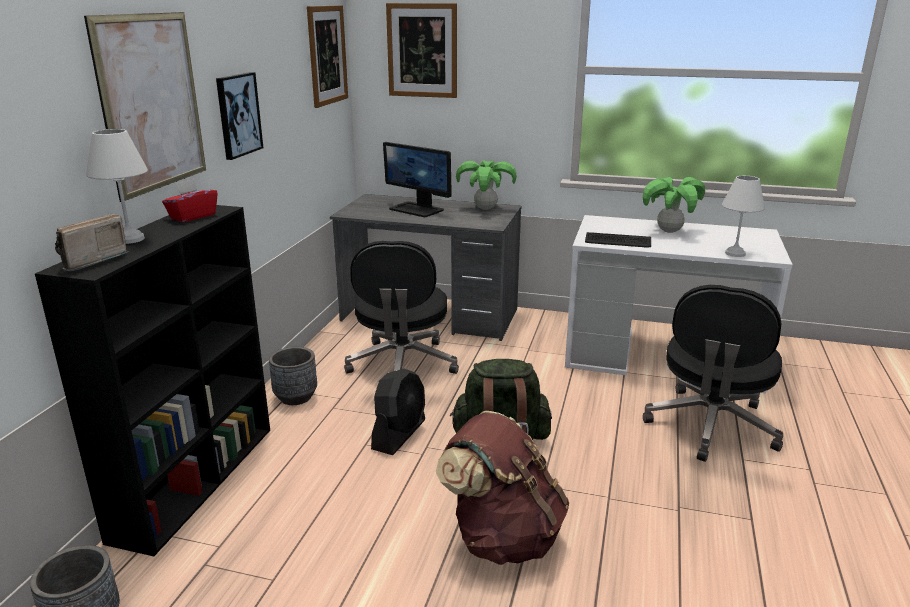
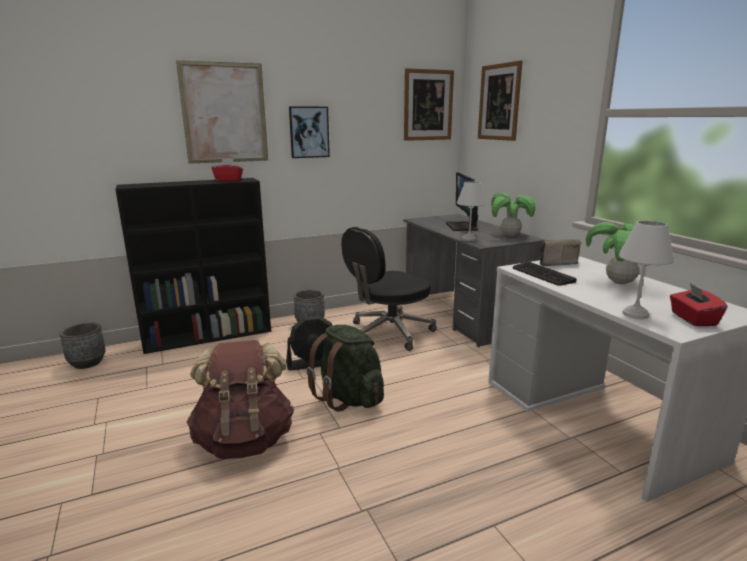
camera: 50 degrees right, 5 degrees down
radio [55,214,129,271] -> radio moved to [539,239,581,266]
white table lamp [86,129,148,244] -> white table lamp moved to [457,181,486,241]
black office chair [643,285,783,462] -> none
none -> red tissue box [670,283,727,326]

